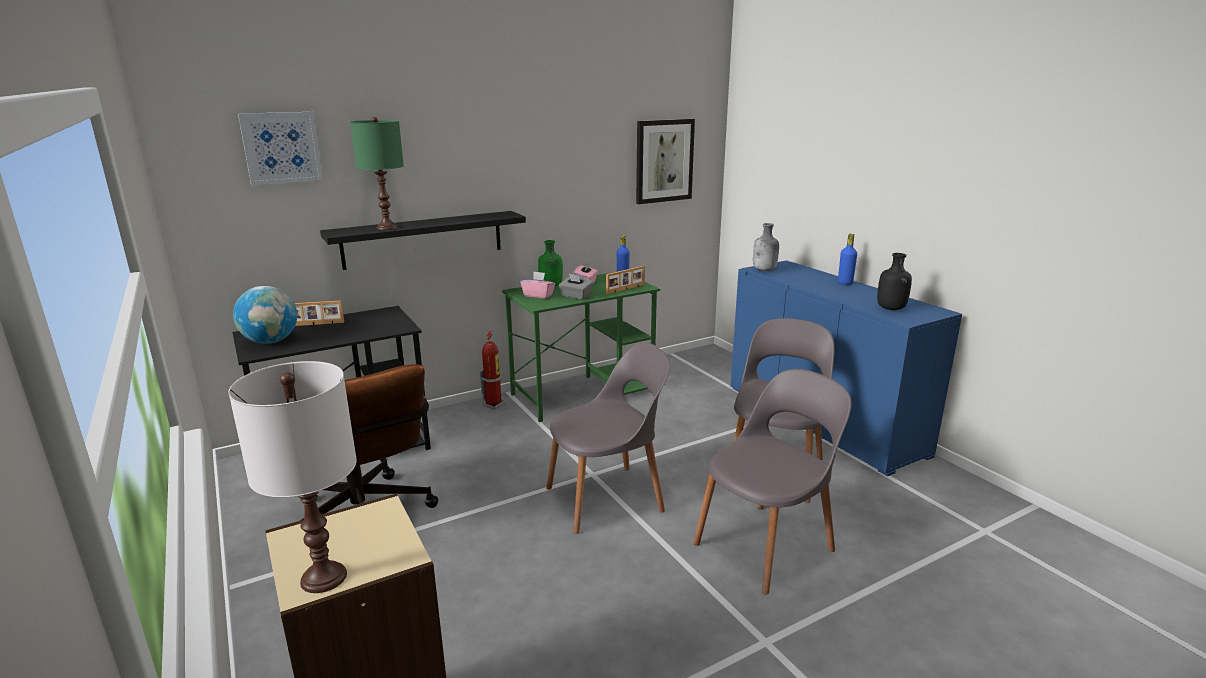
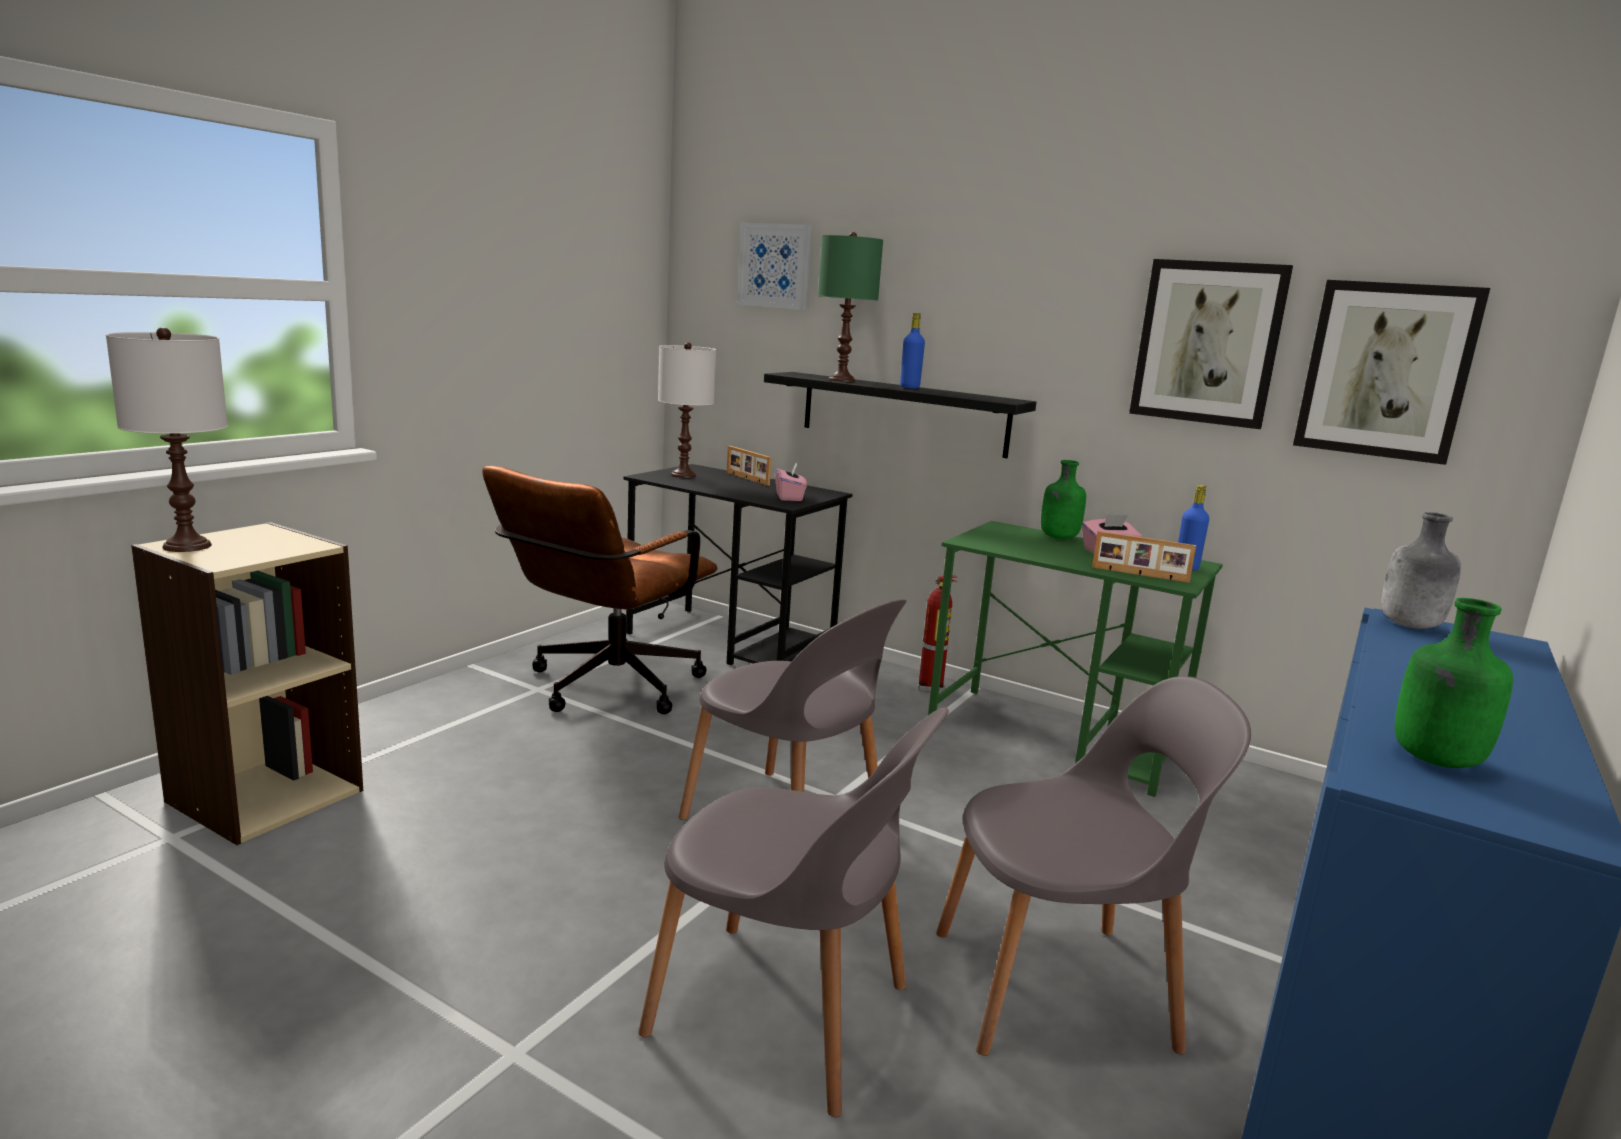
camera: 60 degrees right, 5 degrees down
globe [233,286,297,344] -> white table lamp [658,342,716,478]
pink tissue box [521,272,555,299] -> pink tissue box moved to [775,463,807,501]
grey tissue box [559,274,593,300] -> none
blue bottle [838,234,857,285] -> blue bottle moved to [900,313,925,389]
black bottle [877,253,912,310] -> green bottle [1395,598,1513,768]
none -> picture [1129,259,1293,429]

